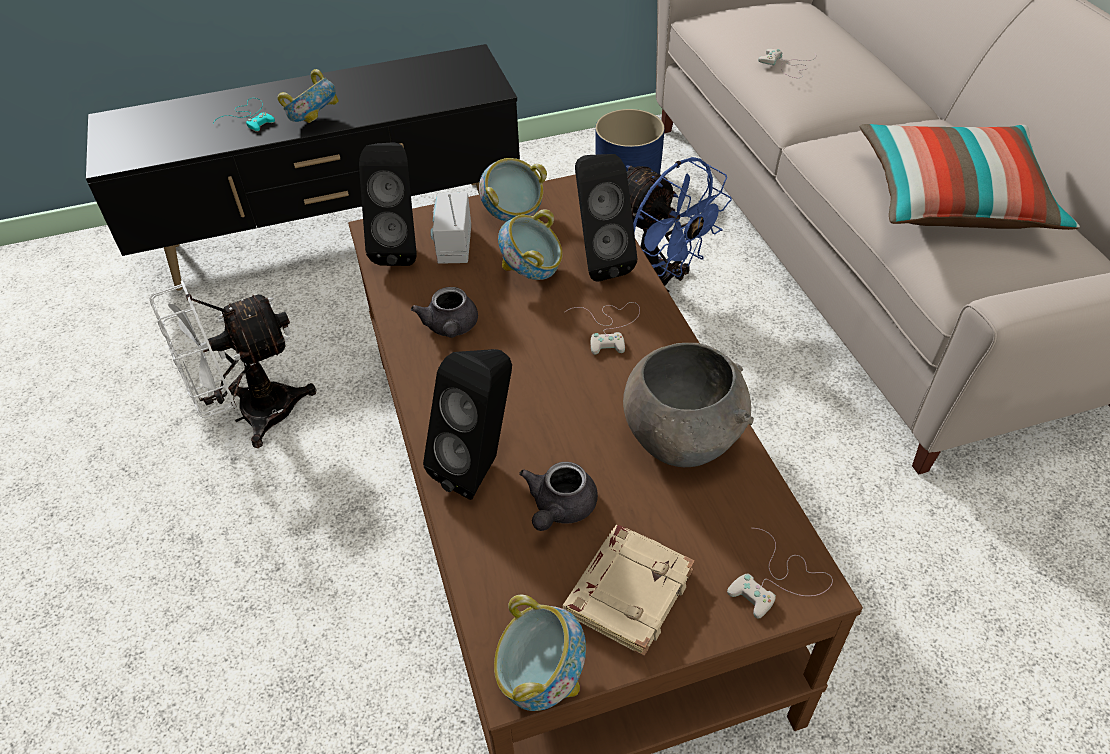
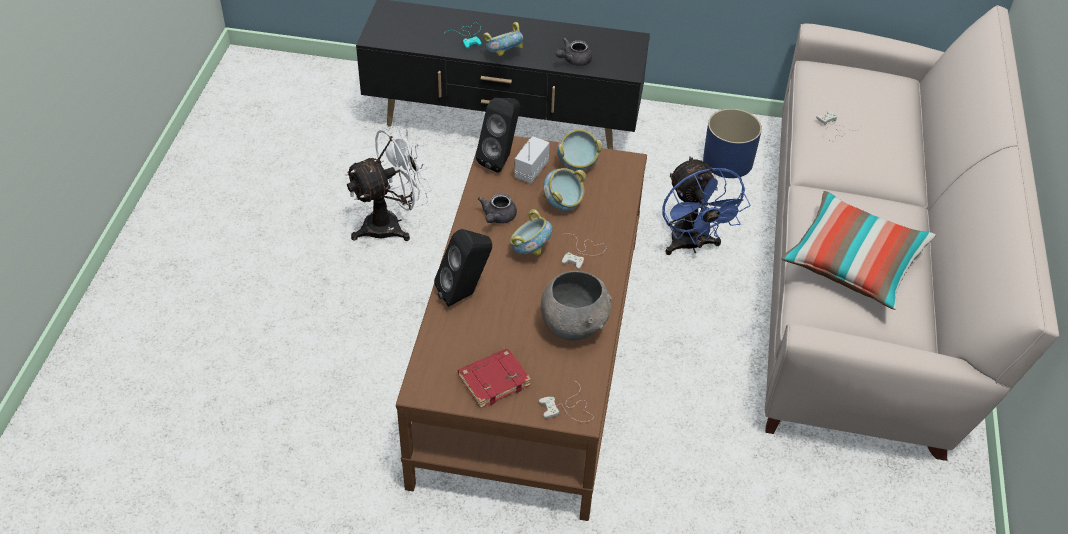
camera: 25 degrees right, 0 degrees up
white fan [149,280,316,448] -> white fan turned 150 degrees clockwise [345,126,432,241]
bowl [494,595,586,711] -> bowl moved to [510,209,552,255]
grey teapot [519,462,598,531] -> grey teapot moved to [556,38,592,66]
beige book [563,525,695,657] -> red book [458,348,531,408]
black speaker [575,154,637,282] -> none

